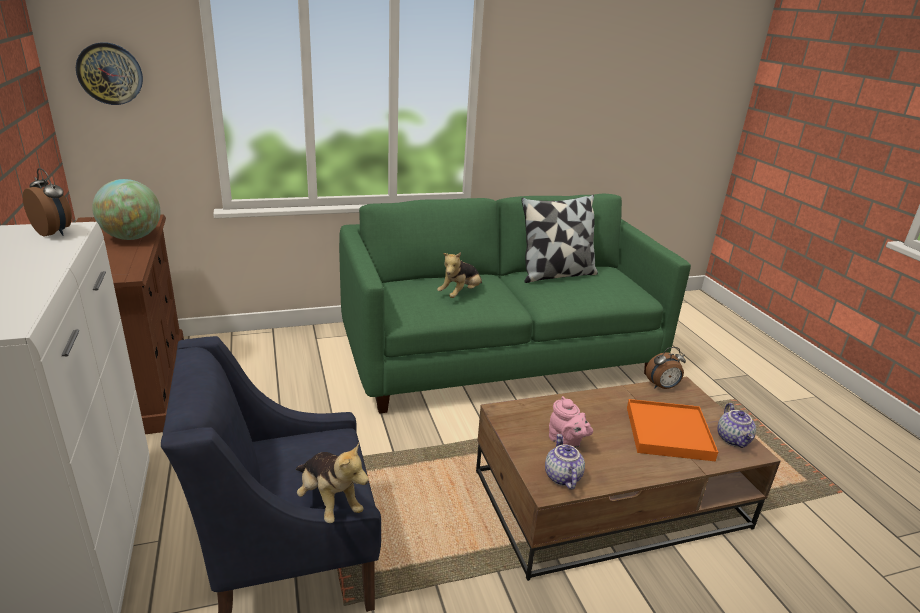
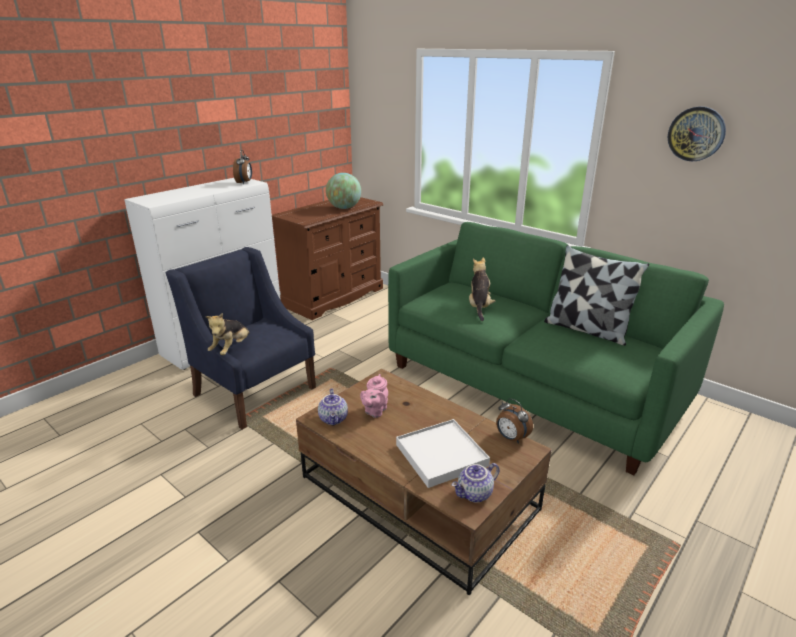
camera: 60 degrees right, 0 degrees up
wall clock [76,42,143,105] -> wall clock moved to [668,106,726,161]
plush toy [437,252,482,298] -> plush toy turned 90 degrees clockwise [469,257,495,321]
teapot [545,434,585,490] -> teapot turned 120 degrees clockwise [318,389,348,426]
orange tray [627,399,718,461] -> white tray [396,419,490,488]

